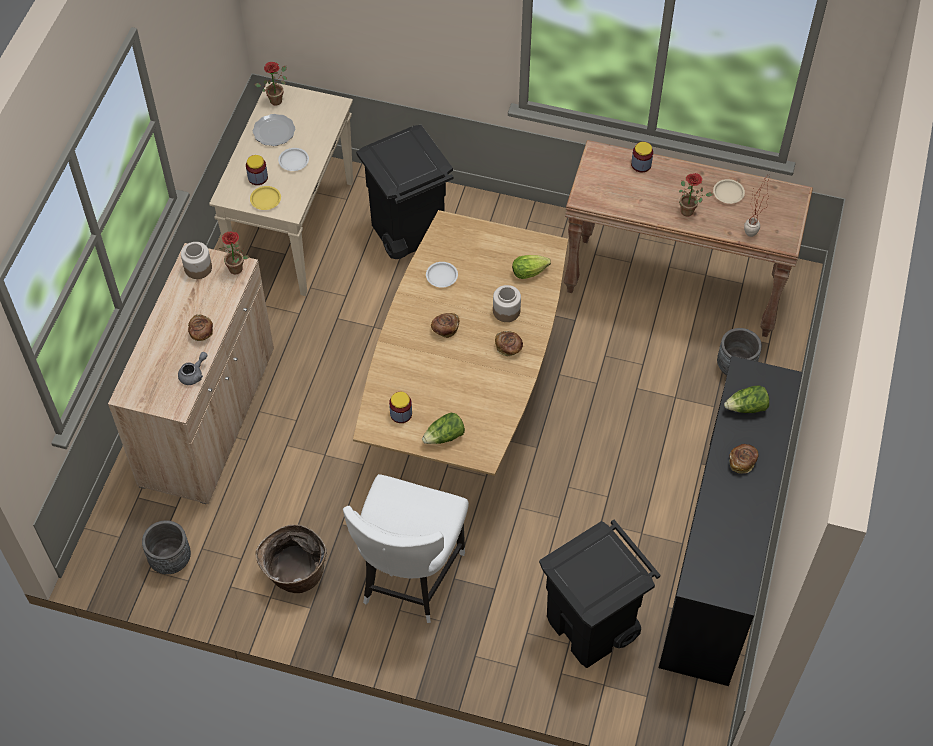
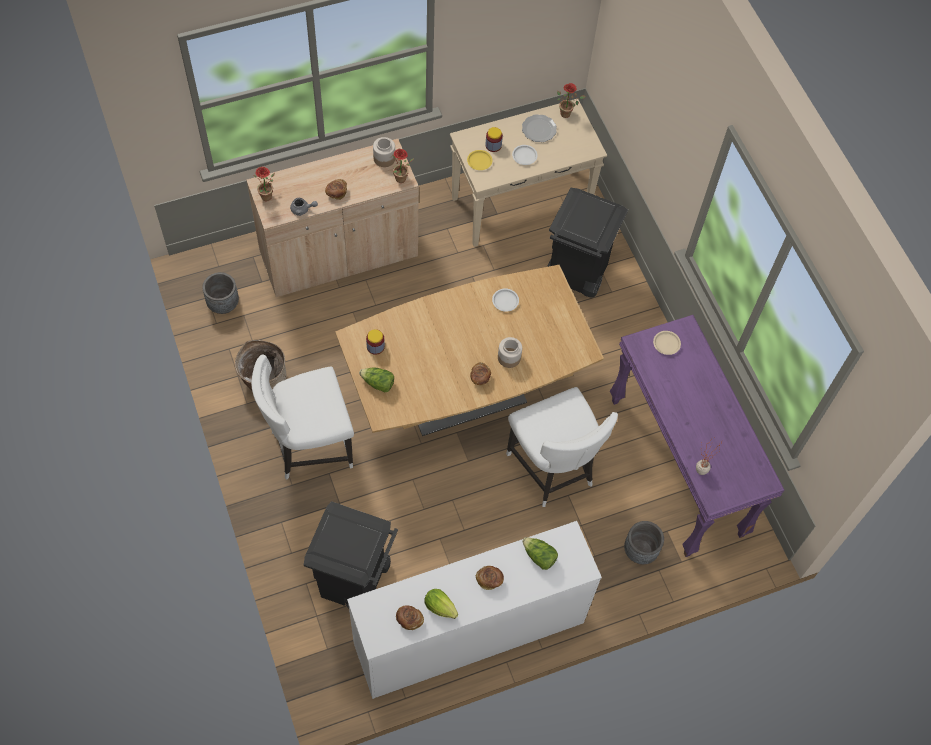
camera: 50 degrees right, 5 degrees up
bread [431,313,459,338] -> bread moved to [396,606,424,630]
lettuce [512,255,551,279] -> lettuce moved to [425,589,458,619]
brown console table [564,140,813,337] -> purple console table [610,315,785,557]
jar [631,142,653,172] -> none
black dresser [659,356,802,686] -> white dresser [347,521,602,699]
potted plant [679,173,713,217] -> potted plant moved to [253,167,275,201]
beige plate [713,179,745,204] -> beige plate moved to [653,331,681,355]
none -> white chair [506,387,618,507]

